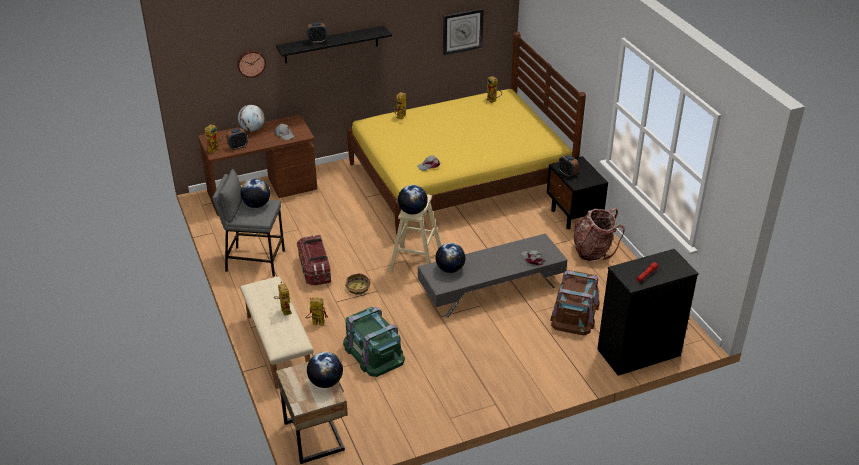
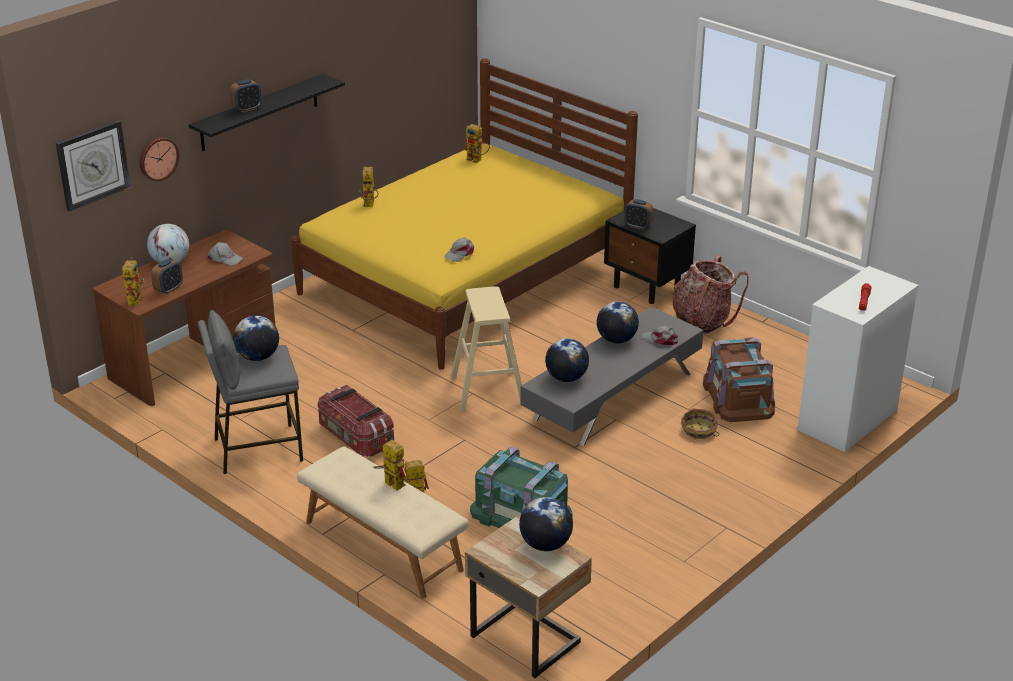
camera: 25 degrees left, 5 degrees down
basket [345,273,371,296] -> basket moved to [681,408,719,439]
globe [398,185,428,215] -> globe moved to [597,301,639,343]
wall clock [443,8,484,55] -> wall clock moved to [56,120,130,211]
black dresser [597,249,699,376] -> white dresser [797,266,919,452]

